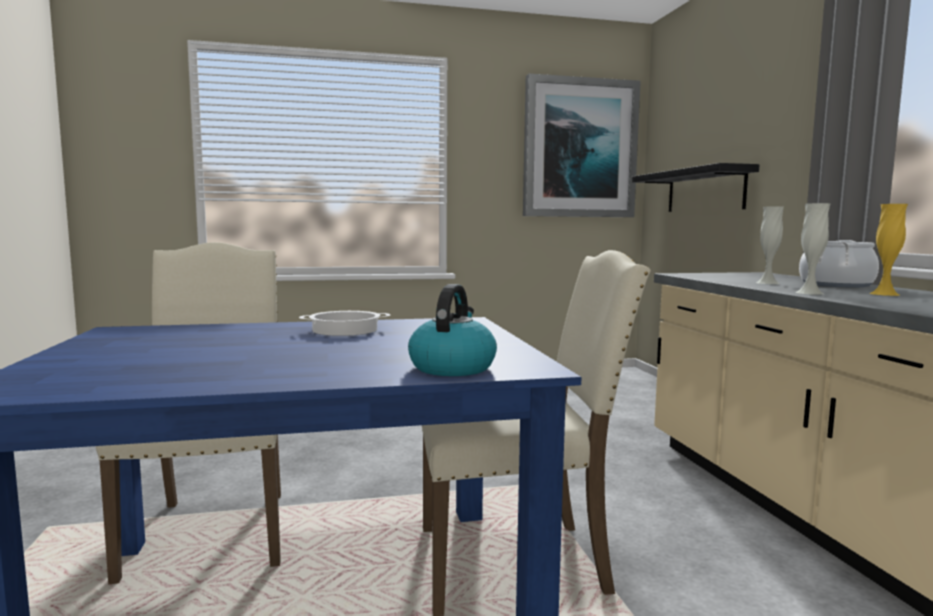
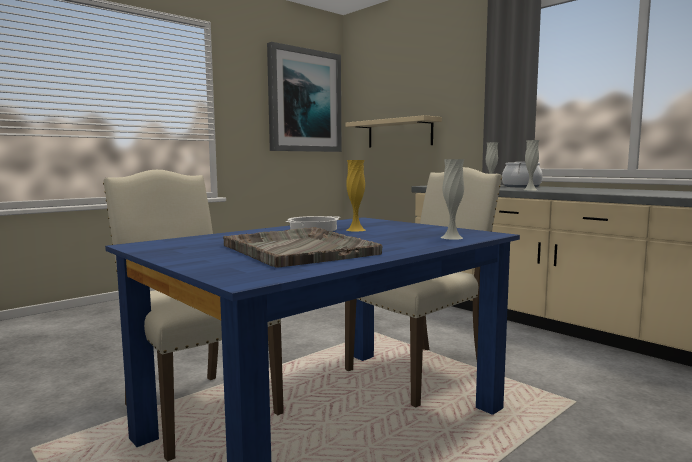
camera: 30 degrees left, 0 degrees up
kettle [408,284,497,376] -> white vase [441,159,464,240]
black shelf [632,163,759,212] -> beige shelf [346,115,442,148]
yellow vase [870,204,908,296] -> yellow vase moved to [346,160,366,232]
none -> grey tray [223,227,382,268]

